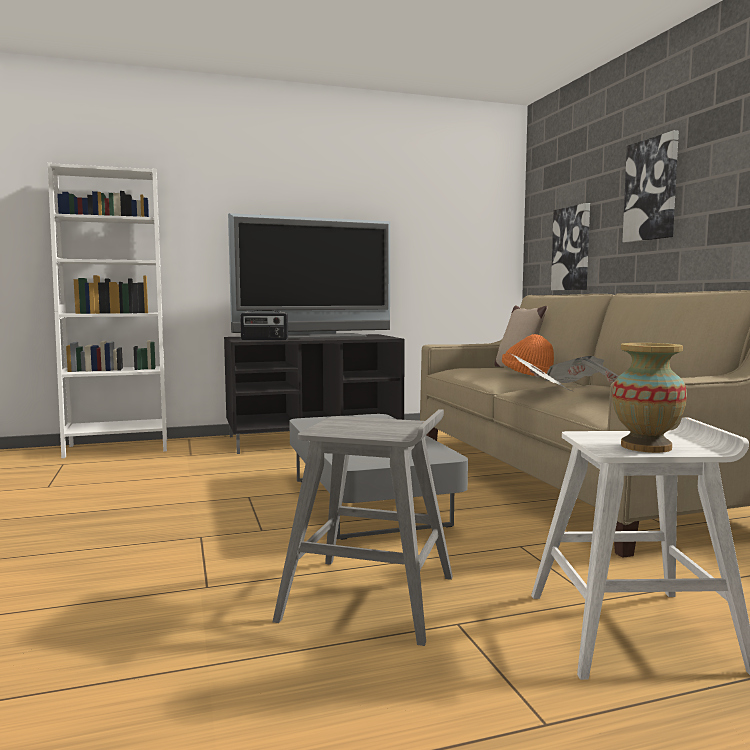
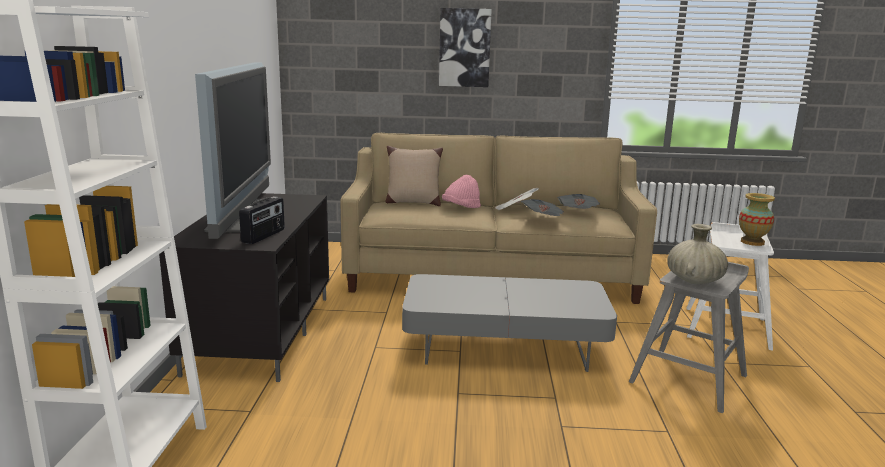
camera: 70 degrees left, 10 degrees up
orange hat [502,334,554,376] -> pink hat [442,175,481,208]
picture [551,203,590,290] -> none
none -> beige vase [667,224,728,284]

